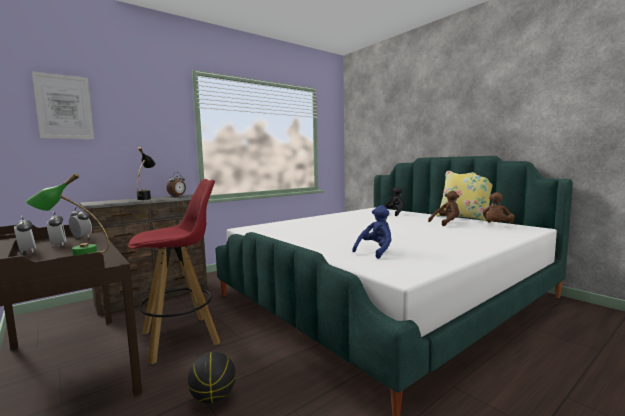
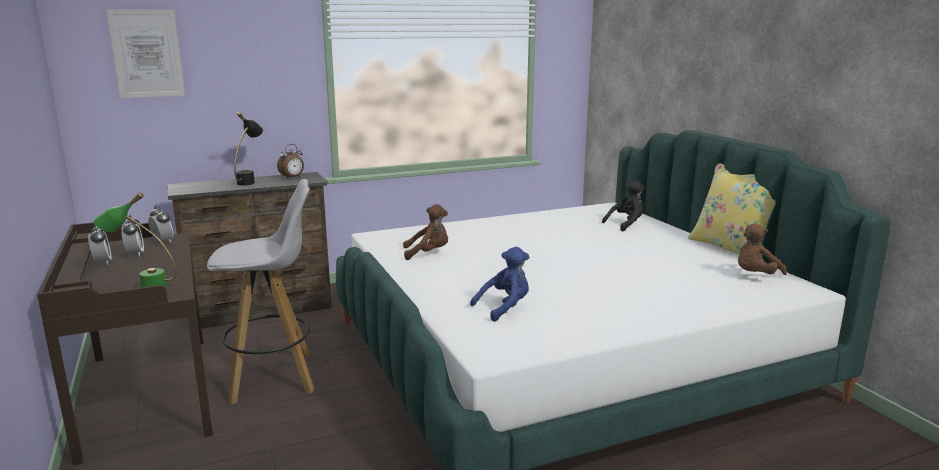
camera: 15 degrees right, 10 degrees up
red stool [128,179,220,364] -> white stool [207,179,315,404]
basketball [188,352,236,404] -> none
brown plush toy [428,191,460,226] -> brown plush toy moved to [403,204,448,260]

